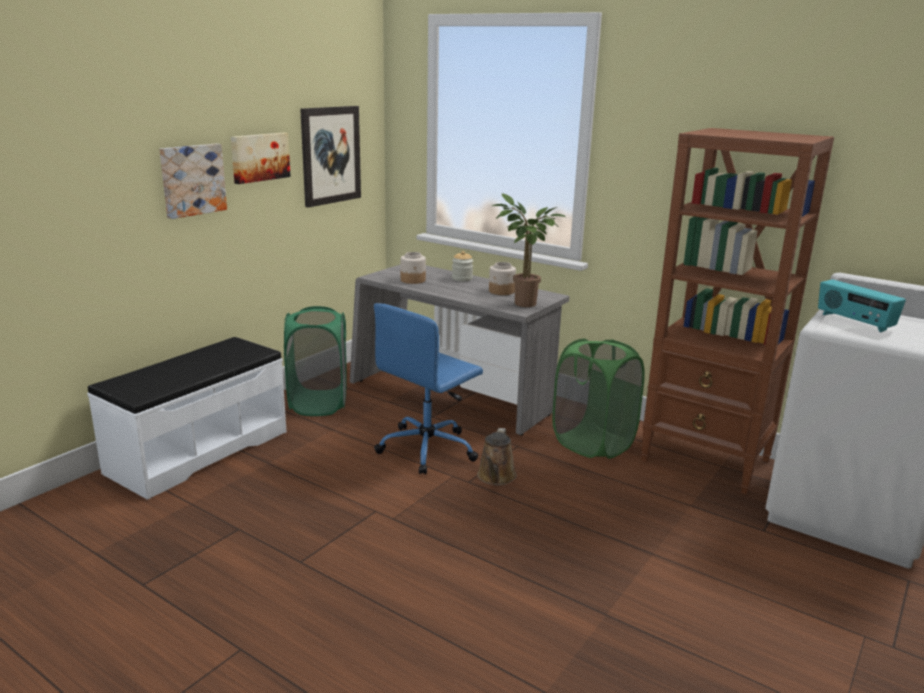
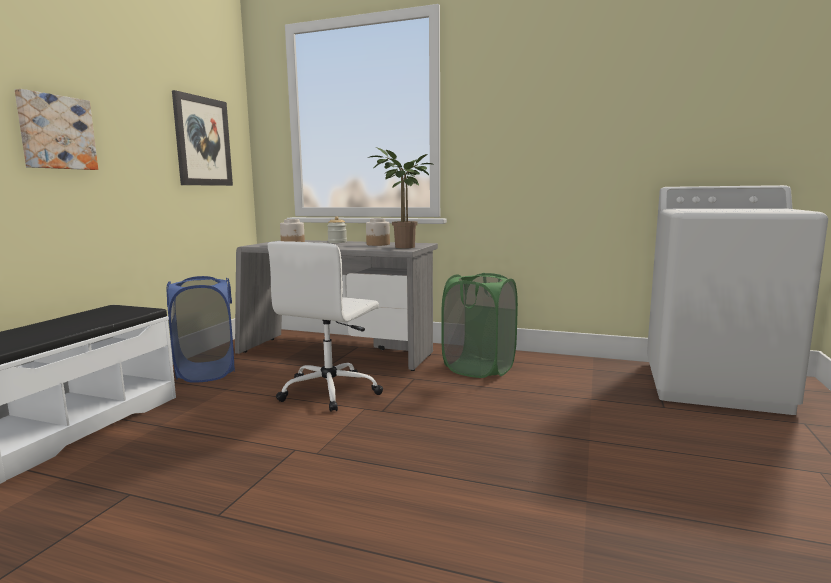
camera: 15 degrees left, 10 degrees down
picture [231,133,291,184] -> none
green laundry basket [284,306,347,416] -> blue laundry basket [167,276,235,383]
blue office chair [374,303,483,475] -> white office chair [268,241,383,412]
brown watering can [477,428,517,485] -> none
brown bookcase [641,128,834,494] -> none
radio [818,280,906,332] -> none

